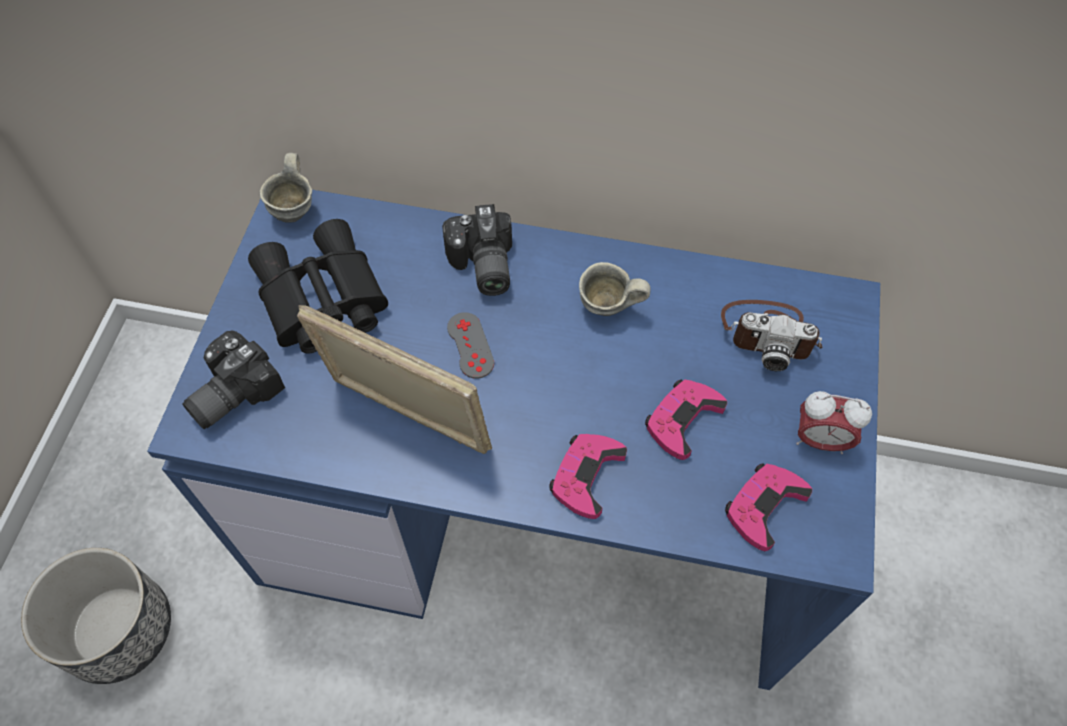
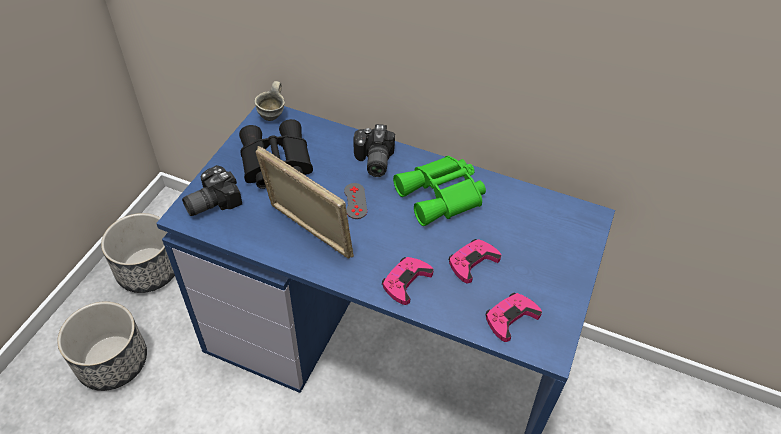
camera: 10 degrees right, 10 degrees down
grey mug [579,262,651,316] -> green binoculars [393,156,486,226]
camera [721,300,822,371] -> none
alarm clock [796,391,872,454] -> none
none -> planter [101,213,175,293]

